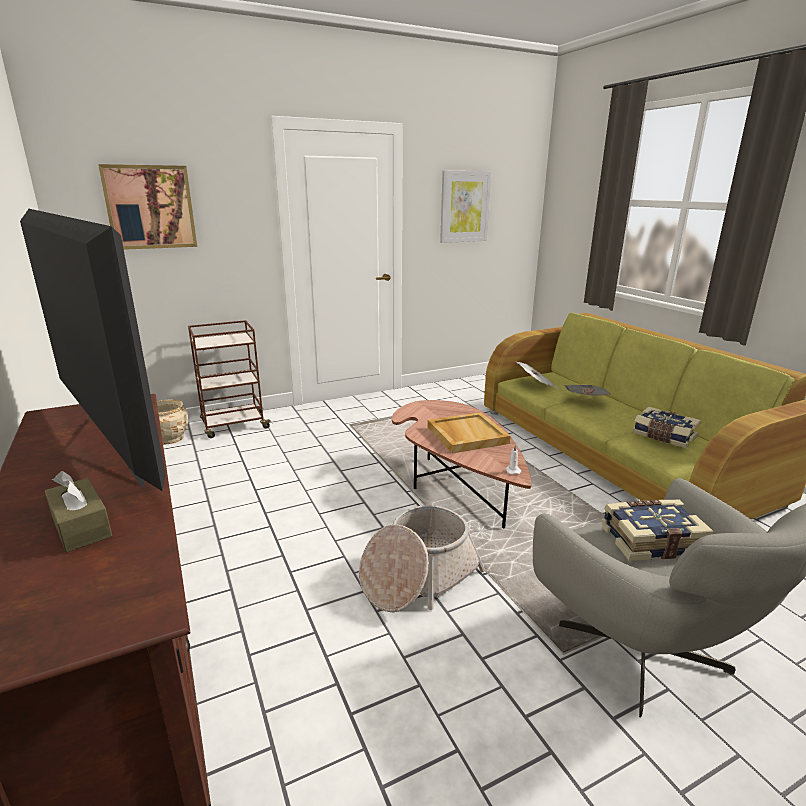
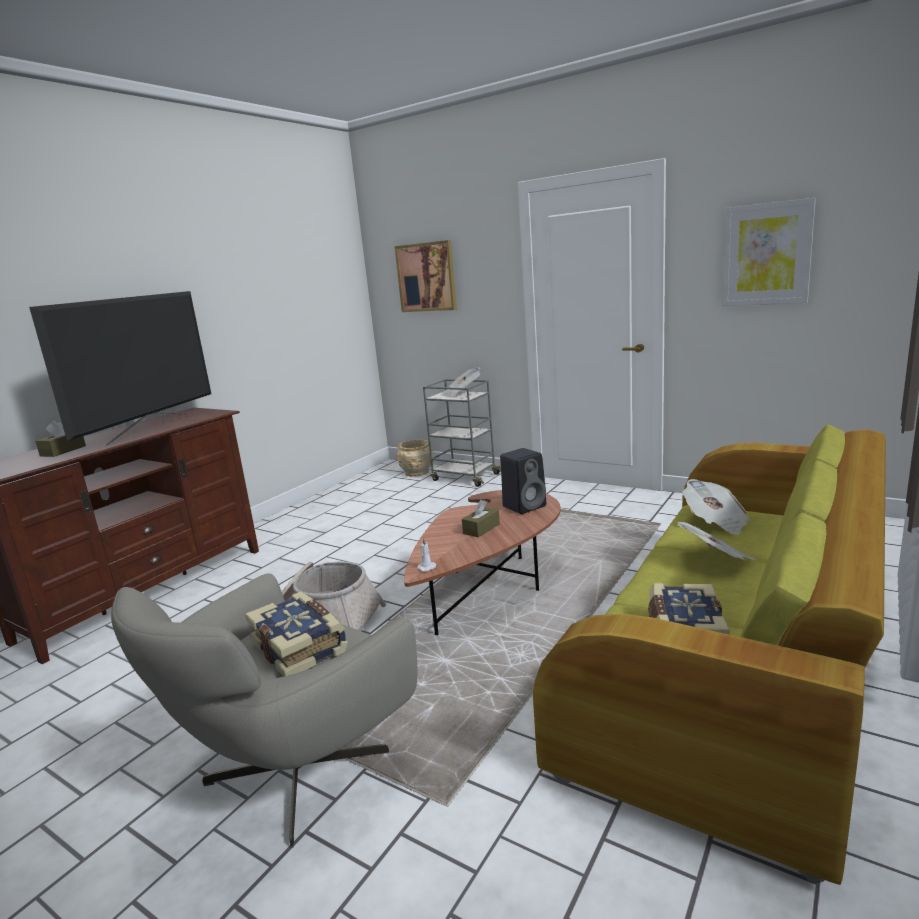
camera: 60 degrees right, 5 degrees down
brown cart [188,320,272,438] -> grey cart [423,379,501,487]
beige tray [427,412,510,453] -> brown tissue box [462,500,500,538]
none -> newspaper [441,367,481,396]
none -> black speaker [500,448,546,514]

